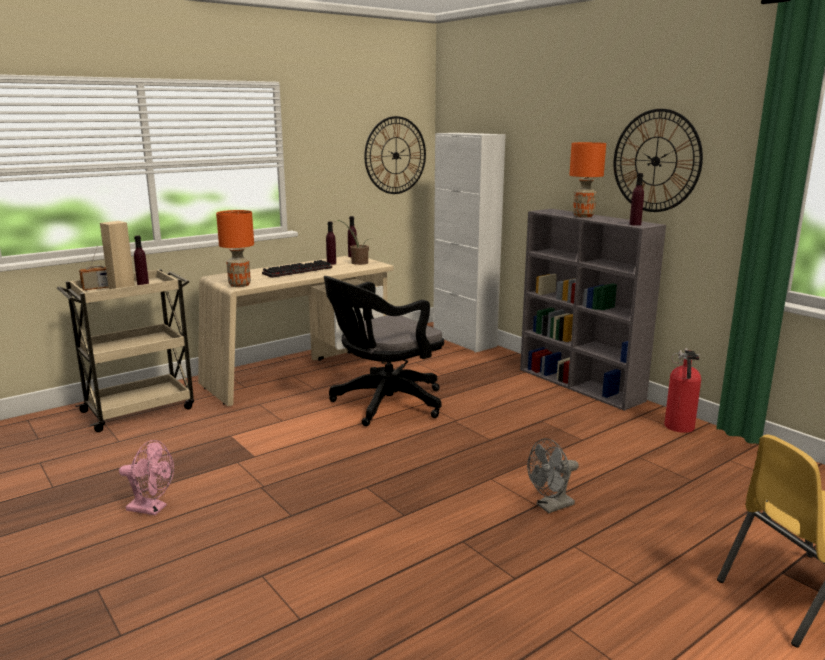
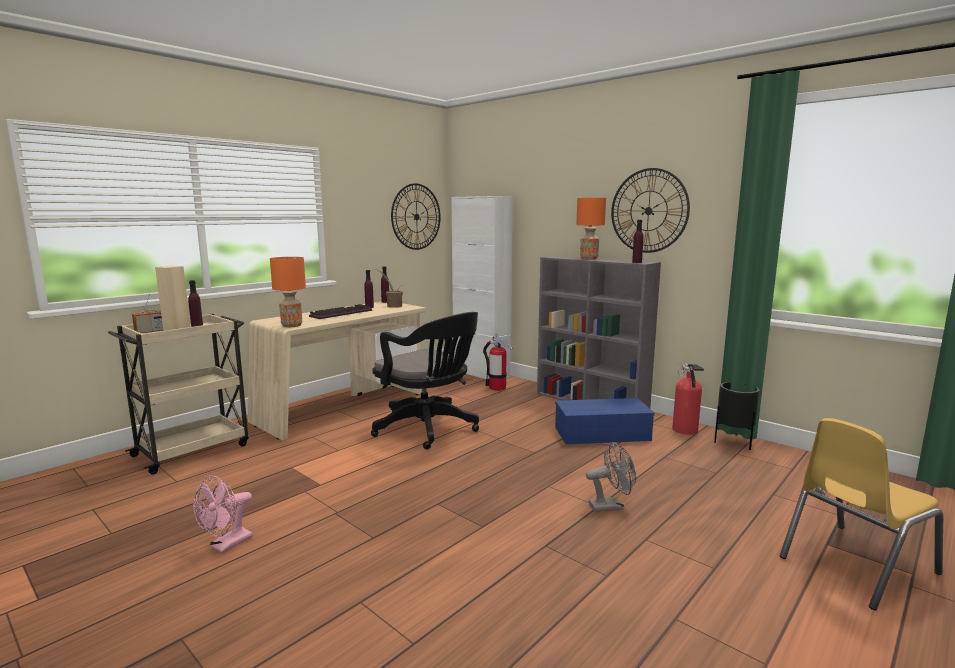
camera: 10 degrees left, 5 degrees down
pink fan [119,440,174,515] -> pink fan turned 120 degrees clockwise [193,476,253,553]
black office chair [324,276,444,426] -> black office chair turned 90 degrees counterclockwise [371,312,479,450]
grey fan [527,438,579,513] -> grey fan turned 150 degrees counterclockwise [586,442,636,512]
none -> fire extinguisher [483,334,513,391]
none -> blue storage box [555,398,655,444]
none -> black planter [714,382,760,450]

